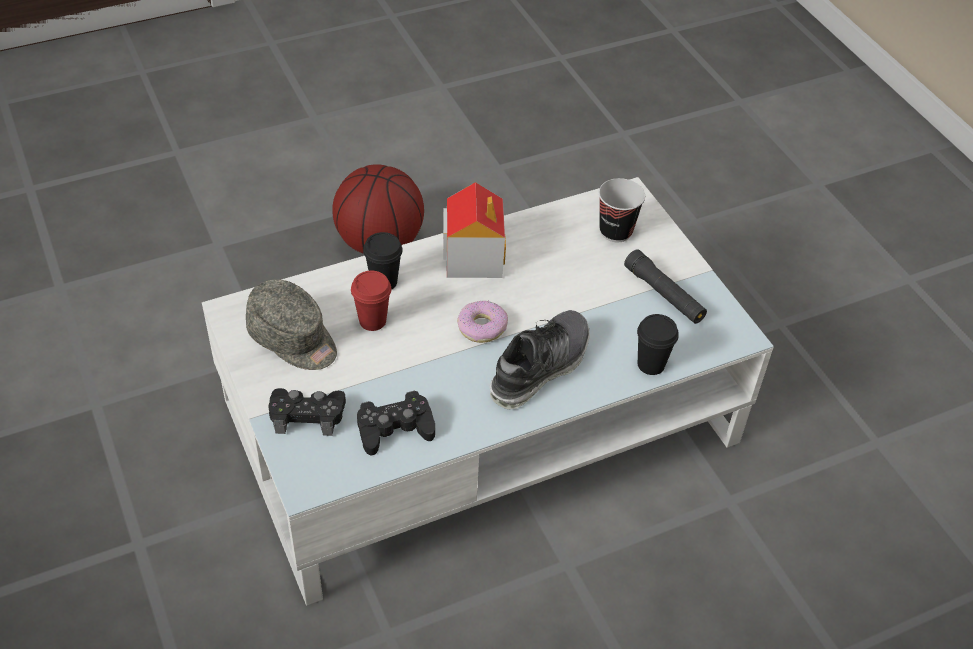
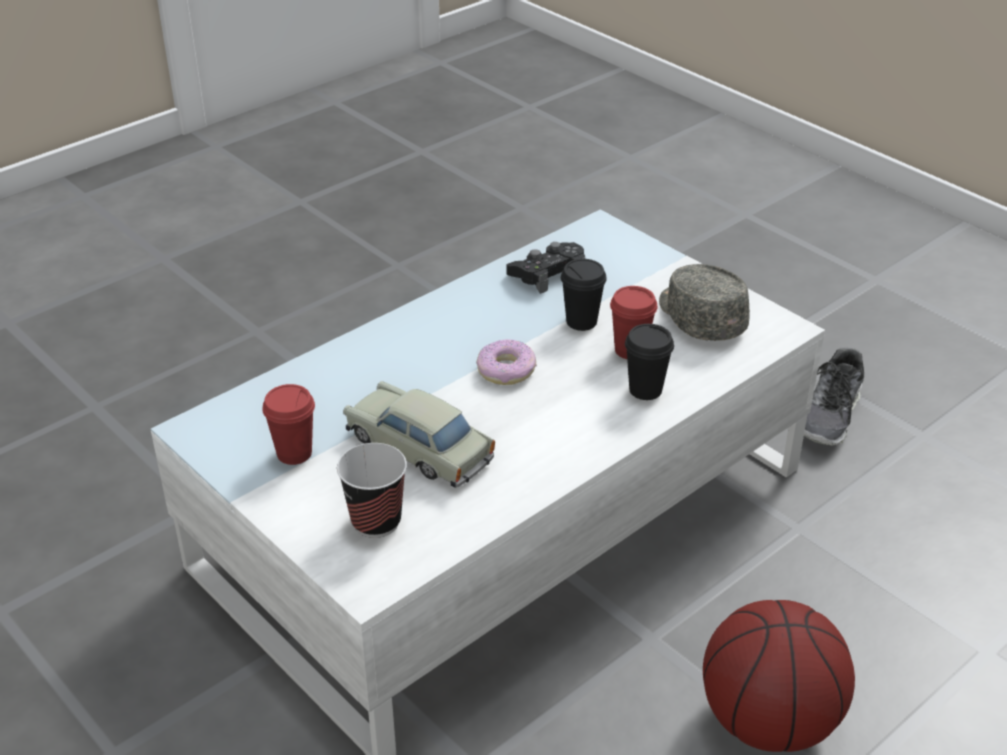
camera: 165 degrees right, 10 degrees down
grey cap [246,279,337,370] -> grey cap turned 45 degrees clockwise [659,264,750,341]
black game controller [268,388,346,436] -> none
toy house [443,182,506,278] -> none
shoe [489,310,590,409] -> shoe moved to [804,347,864,446]
black flashlight [624,249,707,324] -> red cup [262,384,315,465]
black cup [637,314,679,375] -> black cup moved to [561,259,607,331]
none -> beige toy car [343,381,495,488]

